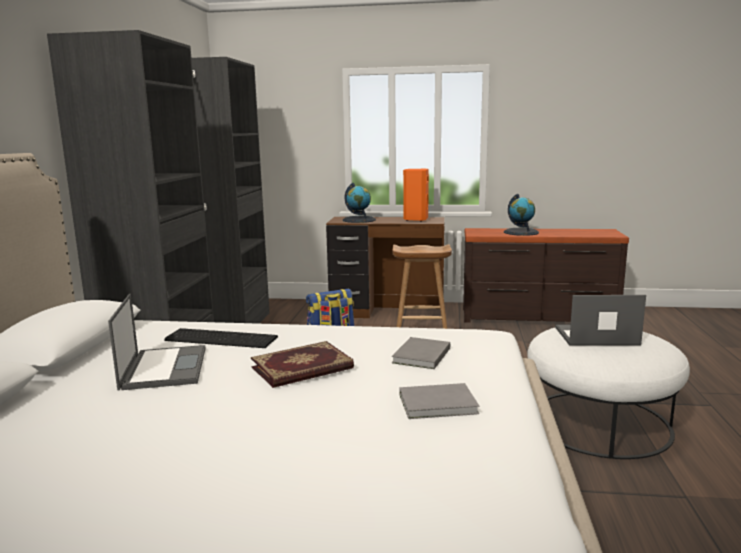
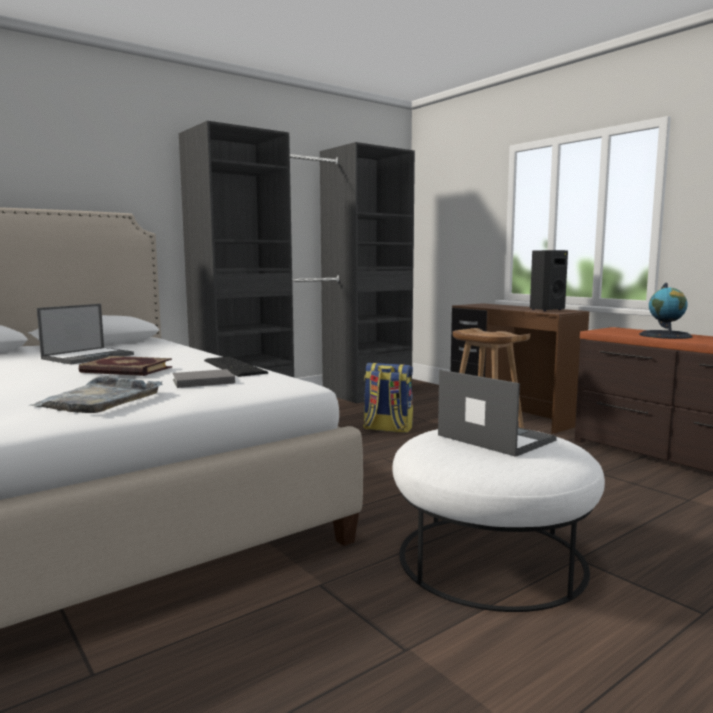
camera: 45 degrees right, 5 degrees down
keyboard [164,328,278,348] -> keyboard moved to [204,356,268,377]
globe [343,183,376,223] -> none
grey book [399,383,479,419] -> grey tray [30,376,163,413]
orange speaker [403,169,429,221] -> black speaker [530,250,568,311]

